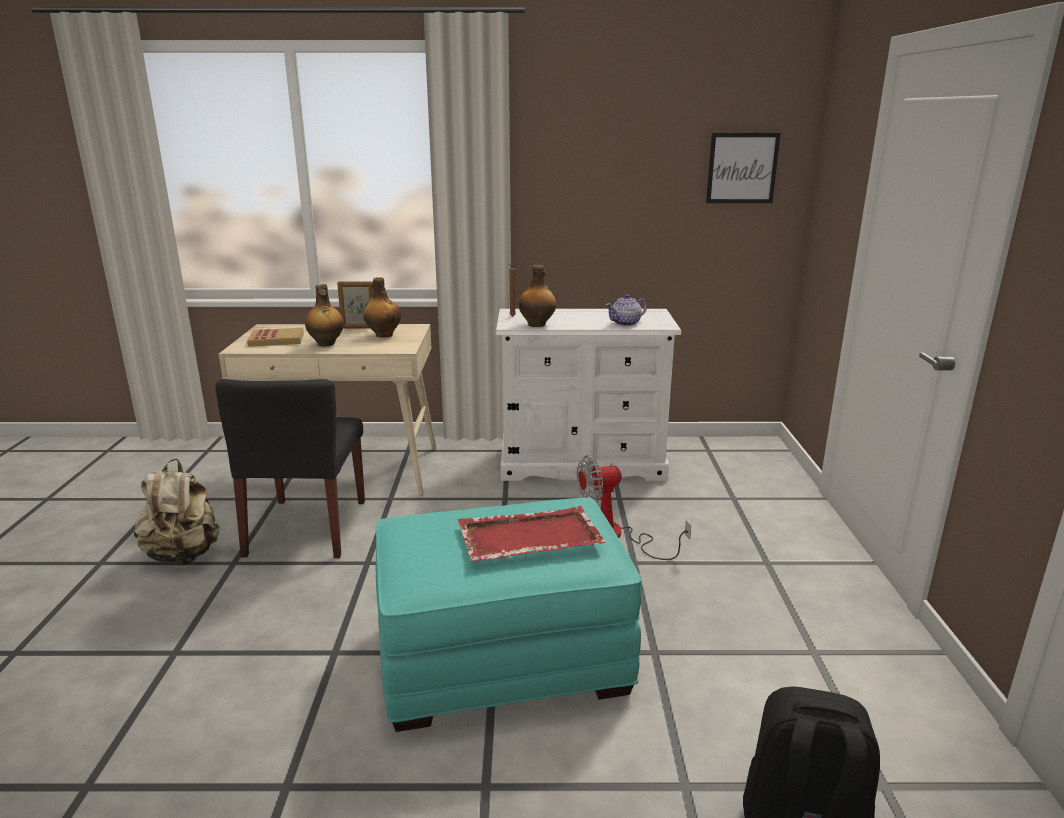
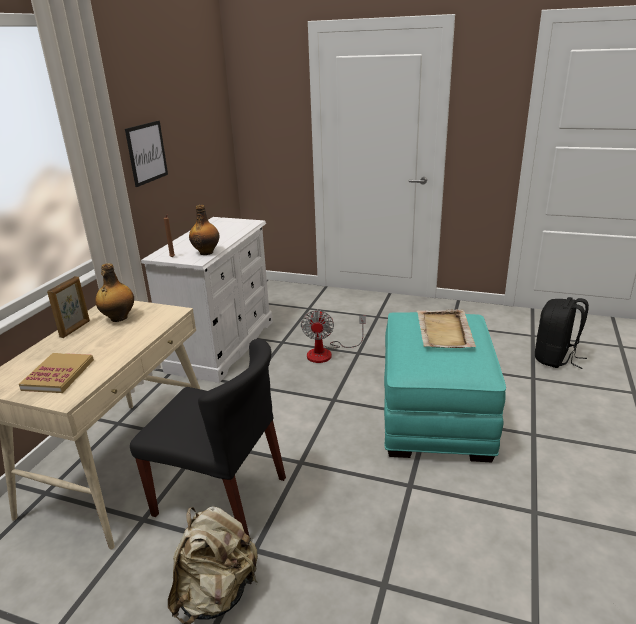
camera: 70 degrees left, 5 degrees up
bottle [305,284,344,346] -> none
red tray [458,506,606,561] -> beige tray [417,309,476,348]
teapot [606,294,647,326] -> none
picture [706,133,781,203] -> picture moved to [125,121,168,187]

